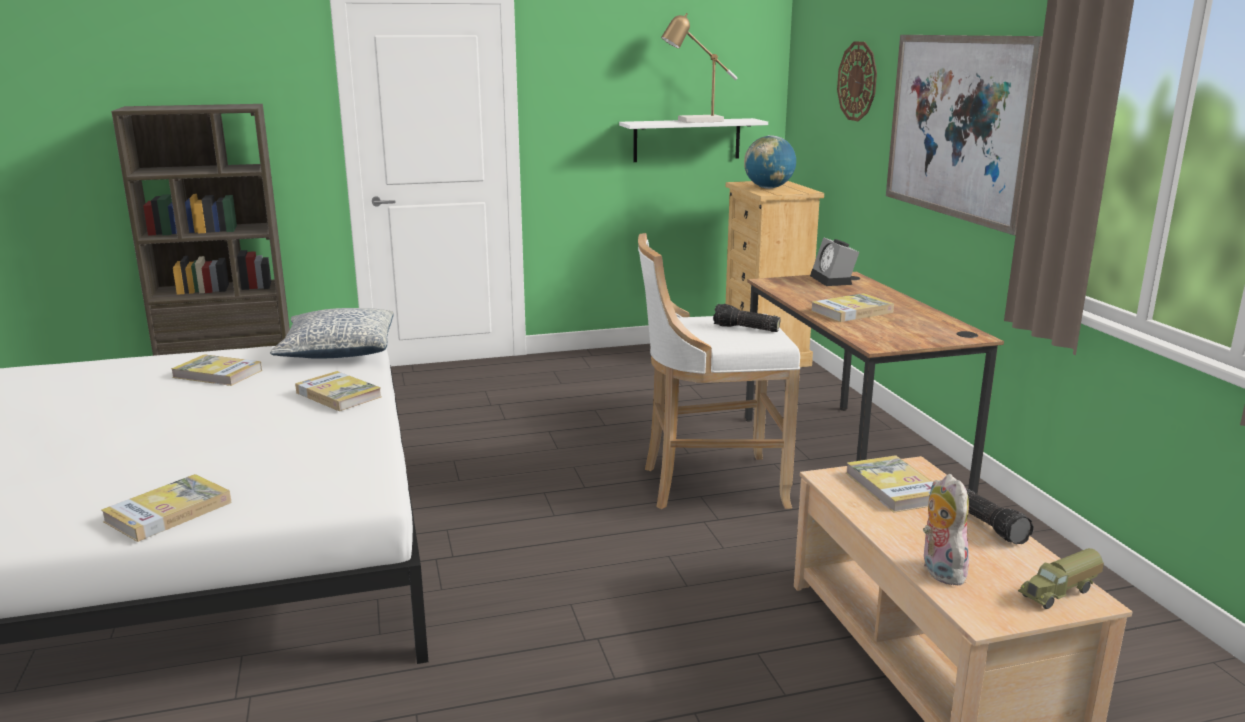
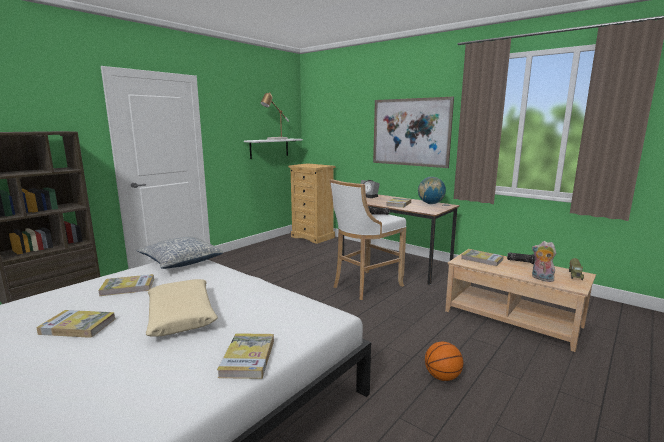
camera: 35 degrees left, 5 degrees down
book [295,371,381,411] -> book moved to [36,310,115,338]
globe [744,135,796,189] -> globe moved to [418,177,446,204]
wall clock [837,41,877,121] -> none
none -> beige pillow [146,279,218,337]
none -> basketball [425,342,463,381]

